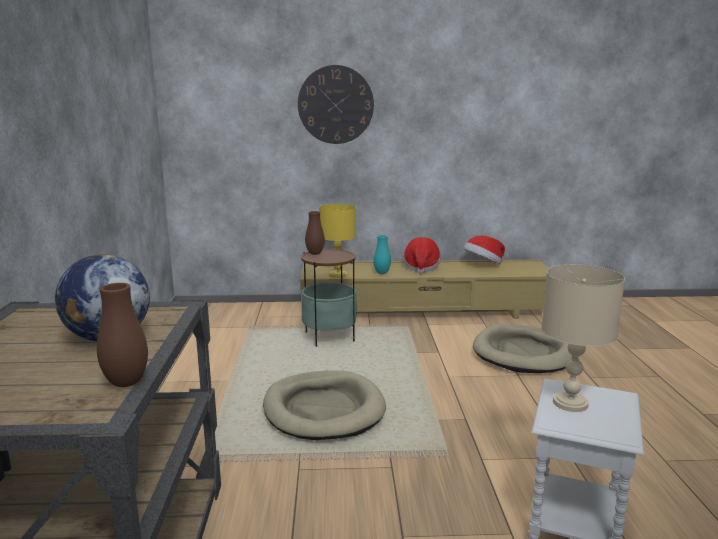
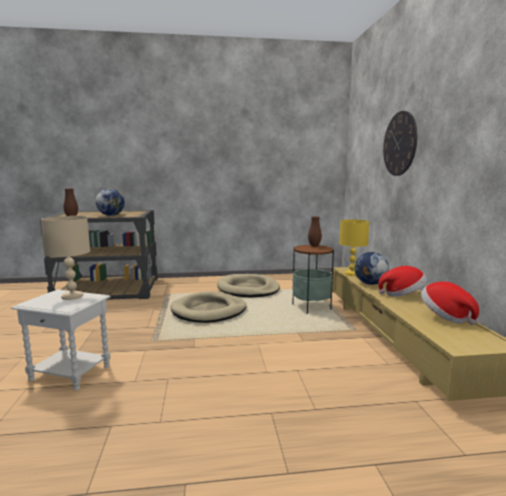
camera: 85 degrees right, 5 degrees down
turquoise vase [373,235,391,274] -> globe [354,252,389,285]
beige dog bed [473,323,573,373] -> beige dog bed moved to [217,274,280,297]

